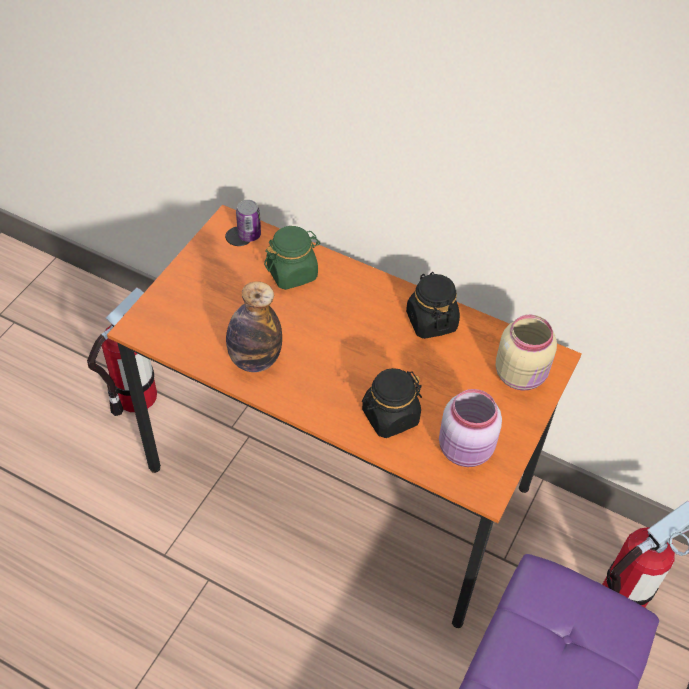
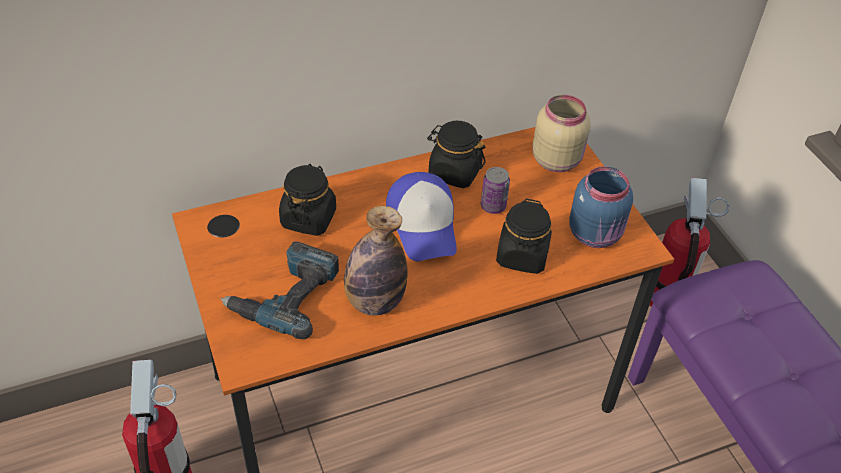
camera: 50 degrees left, 5 degrees down
can [236,200,261,242] -> can moved to [481,167,510,214]
green jar [264,226,320,290] -> black jar [279,164,336,236]
pink jar [439,389,502,467] -> blue jar [569,166,633,248]
none -> power drill [221,241,339,339]
none -> cap [386,172,457,261]

